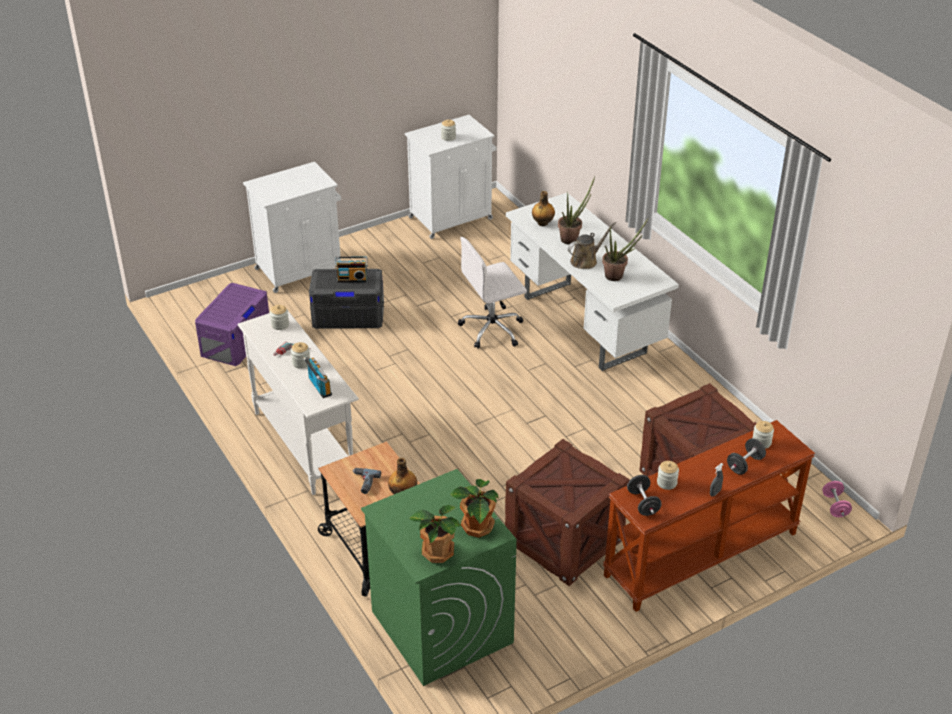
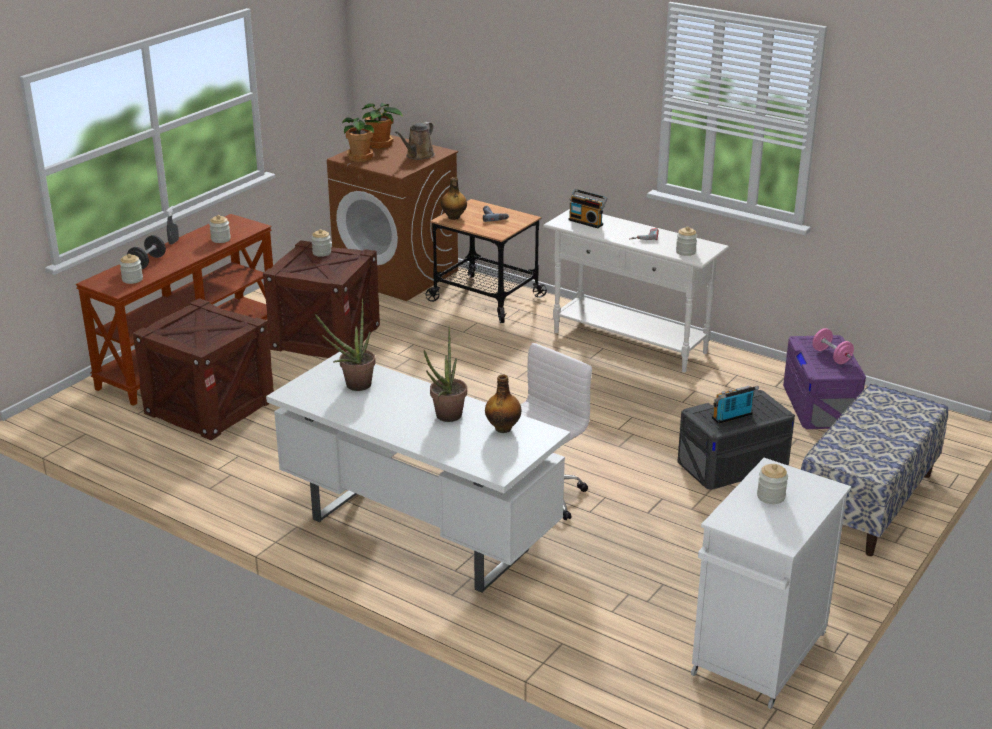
camera: 155 degrees right, 10 degrees down
white cabinet [243,162,341,293] -> bench [801,384,948,556]
jar [291,342,310,369] -> jar moved to [311,229,331,257]
green washing machine [361,469,517,686] -> brown washing machine [327,135,458,301]
brown watering can [568,222,616,269] -> brown watering can moved to [395,122,435,160]
black dumbbell [627,475,662,516] -> none
pink dumbbell [822,481,852,517] -> pink dumbbell moved to [812,328,854,364]

